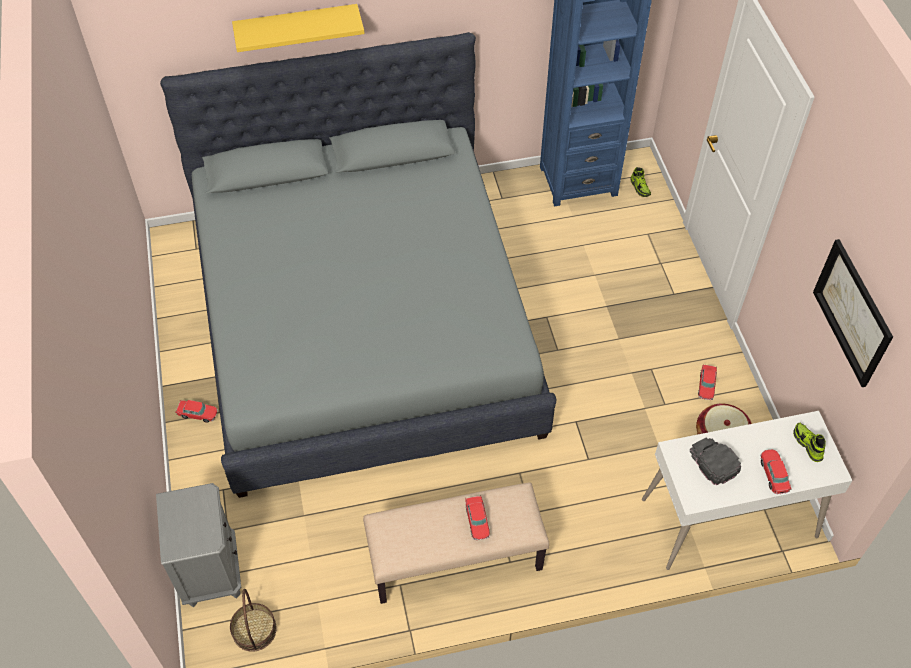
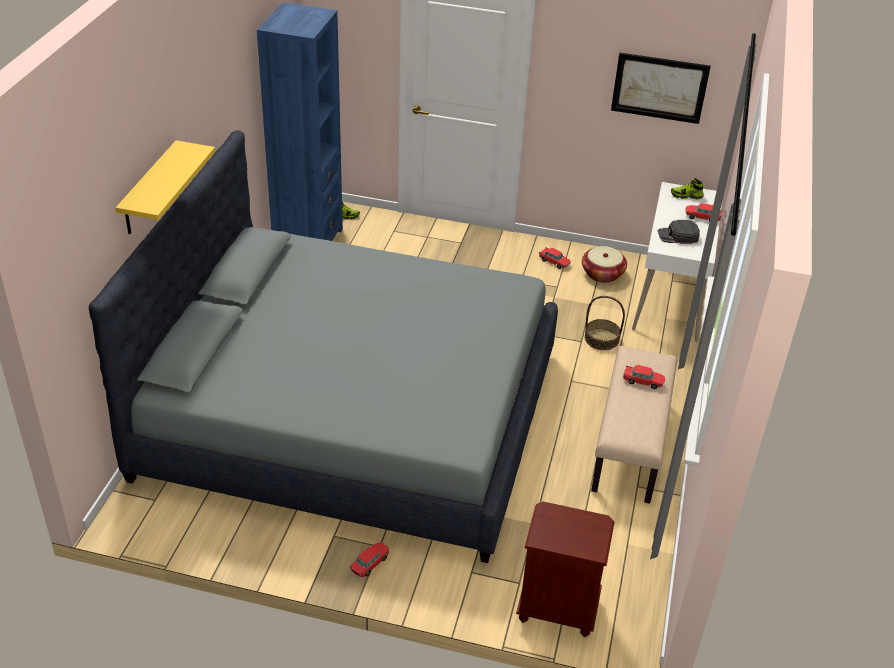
camera: 65 degrees left, 15 degrees down
grey nightstand [156,483,241,607] -> brown nightstand [516,502,615,637]
basket [230,589,277,652] -> basket moved to [584,296,625,350]

